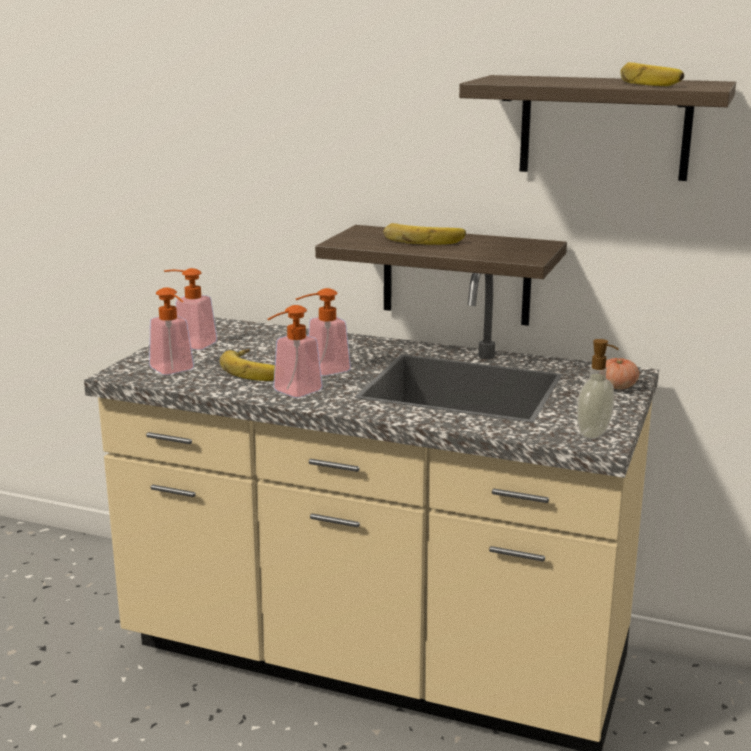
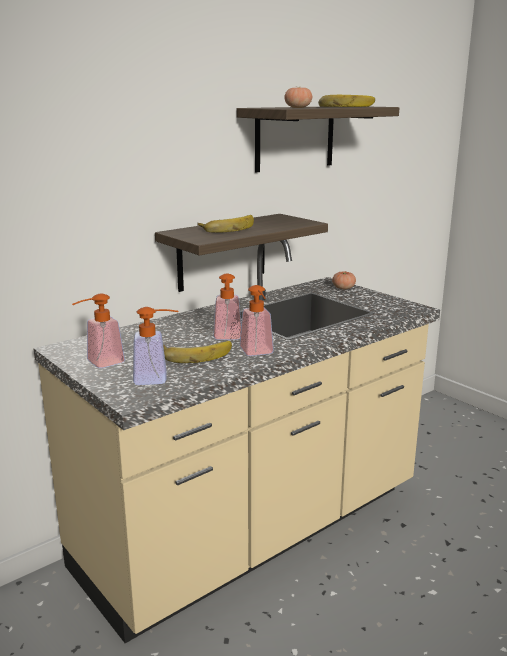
camera: 60 degrees left, 0 degrees up
soap dispenser [577,339,619,439] -> none
none -> tomato [284,86,312,108]

